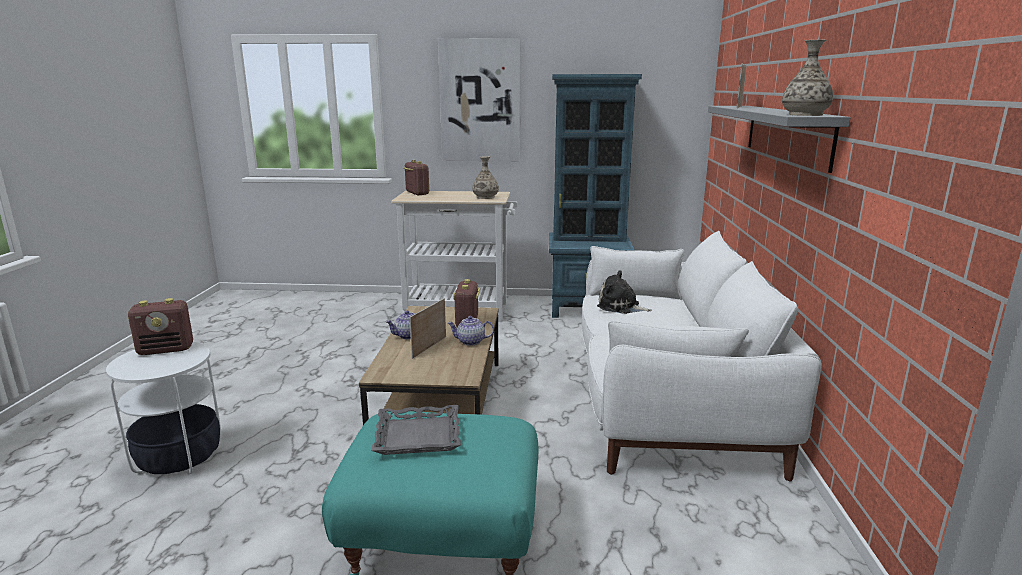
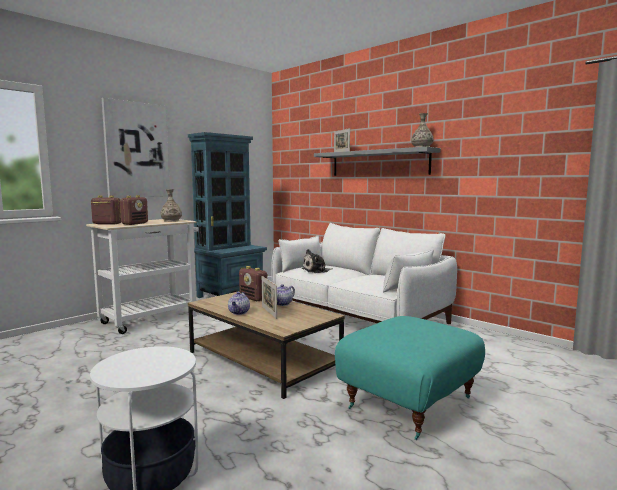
camera: 50 degrees left, 10 degrees down
radio [128,298,193,355] -> radio moved to [120,195,148,225]
grey tray [371,405,461,455] -> none

